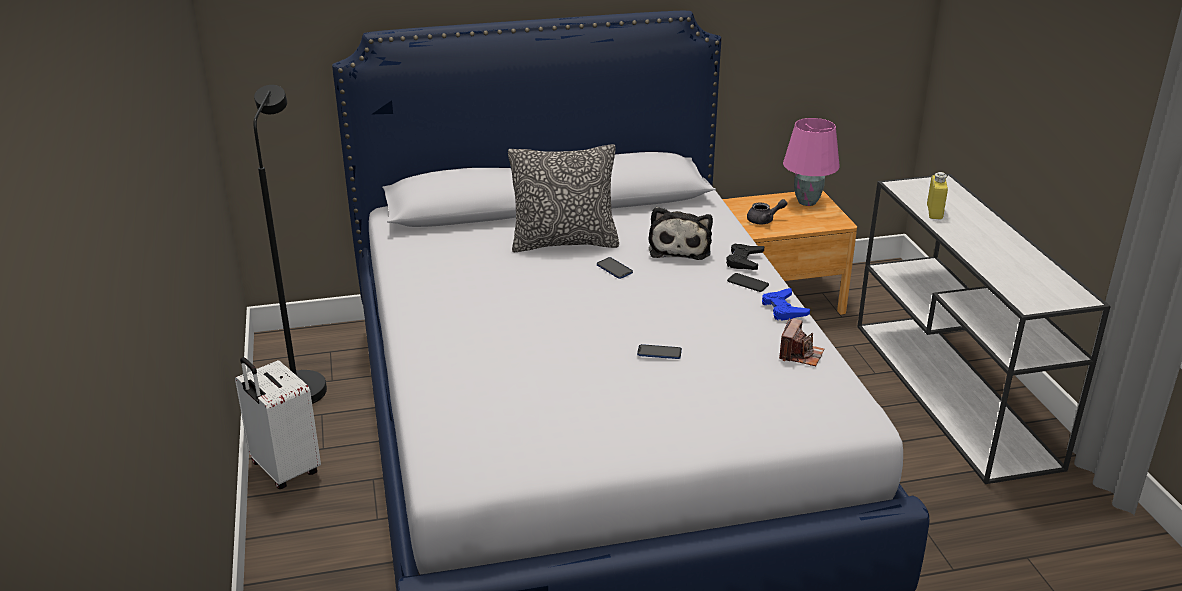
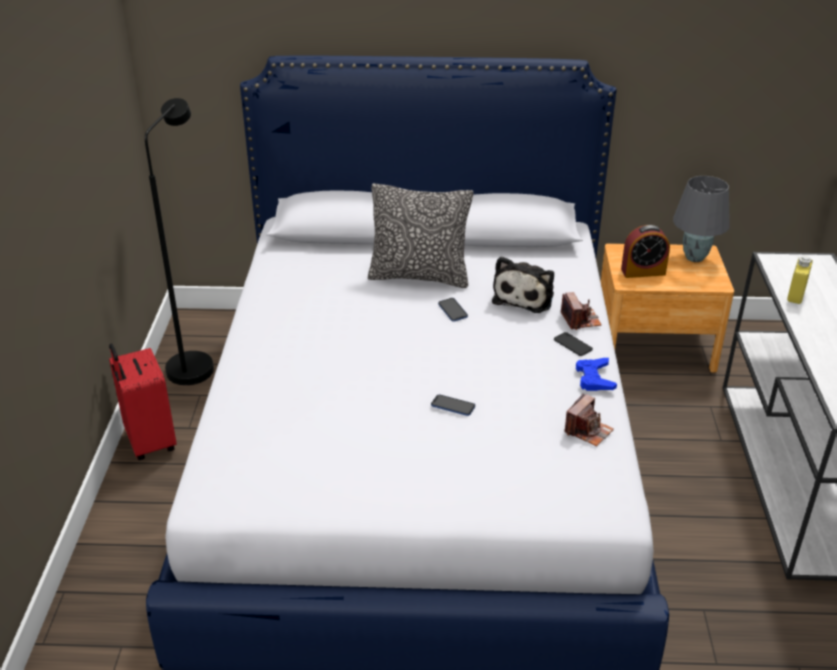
camera: 15 degrees right, 5 degrees up
white suitcase [235,357,321,489] -> red suitcase [109,344,177,460]
black game controller [726,244,764,270] -> camera [561,292,602,330]
grey teapot [747,199,787,224] -> alarm clock [621,225,670,278]
pink table lamp [783,118,840,206] -> grey table lamp [673,176,730,262]

